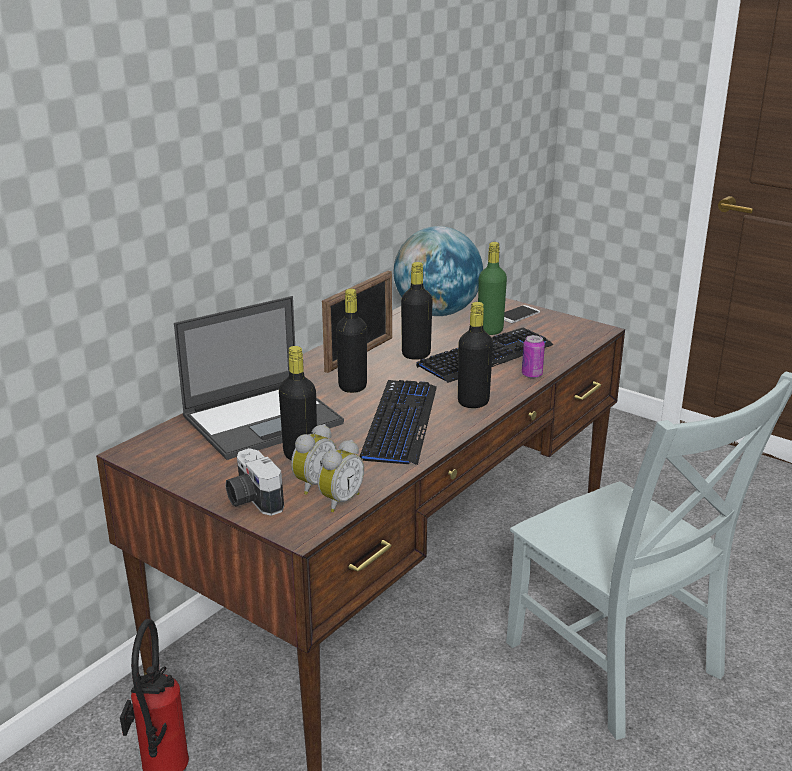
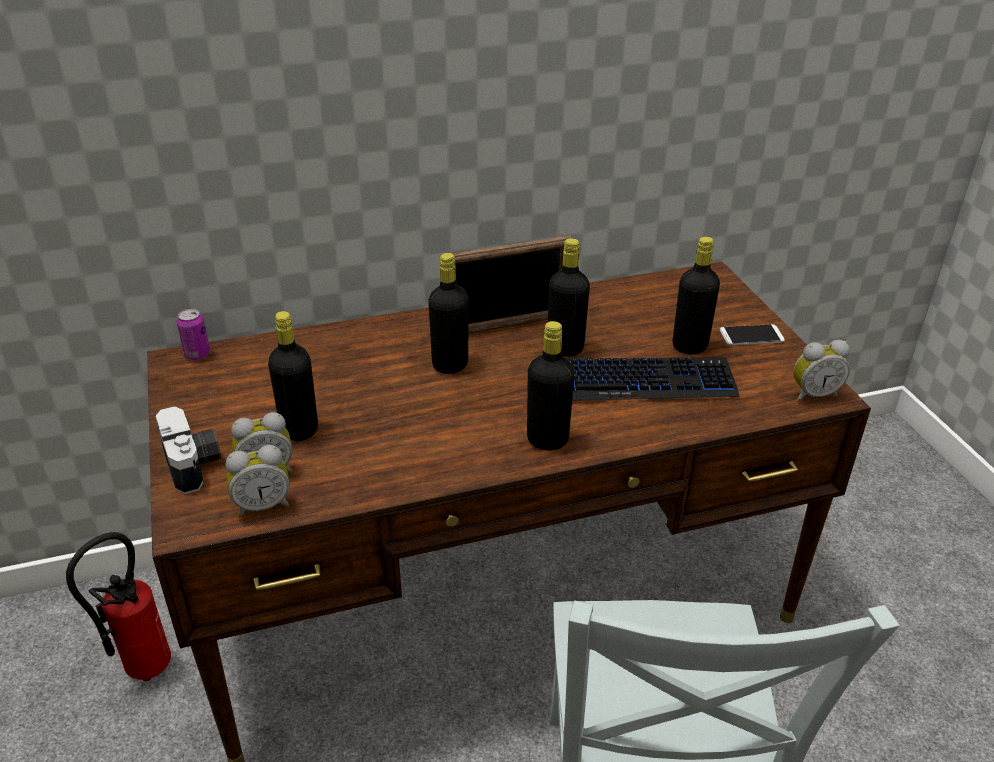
camera: 35 degrees right, 10 degrees up
laptop [174,296,344,460] -> none
camera [225,448,284,516] -> camera turned 150 degrees clockwise [155,406,221,494]
keyboard [359,380,437,465] -> none
globe [393,226,483,316] -> none
green bottle [478,242,507,335] -> black bottle [672,237,720,354]
can [522,335,545,378] -> can moved to [177,309,210,360]
none -> alarm clock [793,340,850,402]

